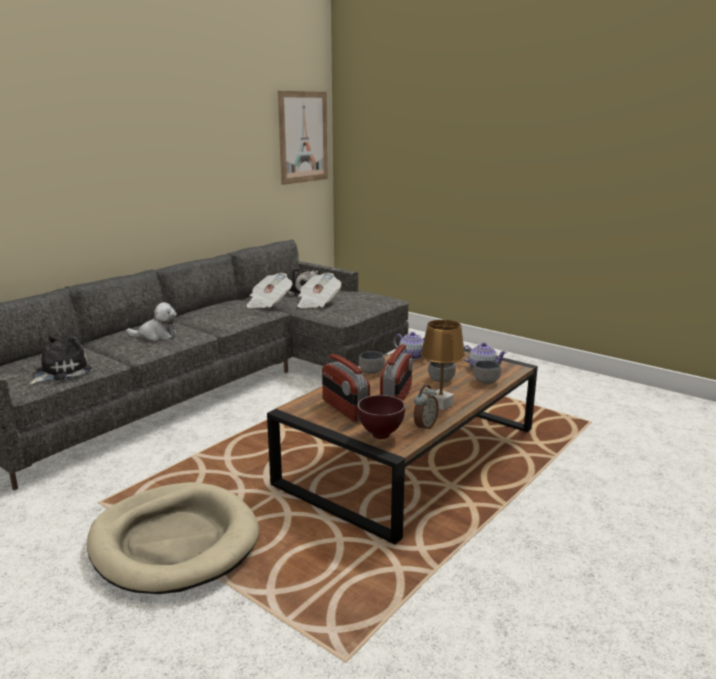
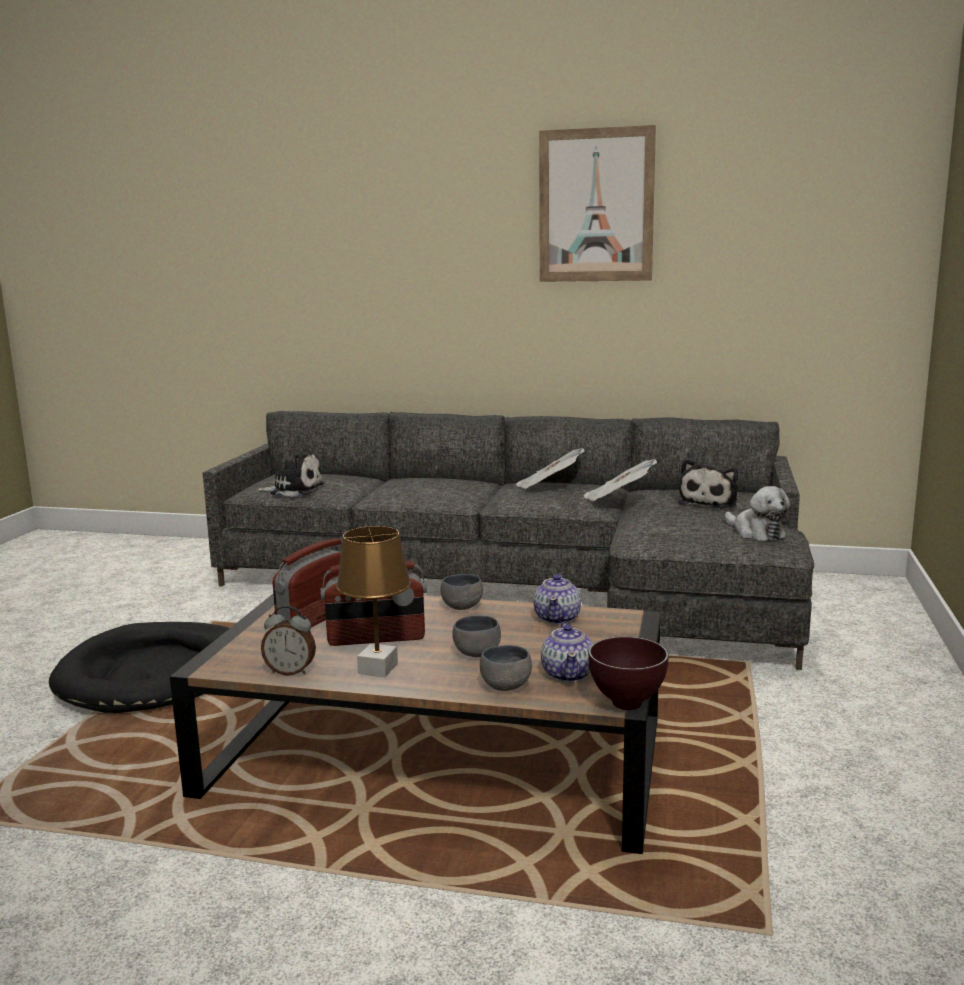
camera: 65 degrees right, 5 degrees down
beige dog bed [87,482,259,594] -> black dog bed [49,622,230,713]
plush toy [126,302,177,341] -> plush toy moved to [725,486,790,541]
picture [278,91,328,185] -> picture moved to [539,125,656,282]
newspaper [298,273,341,308] -> newspaper moved to [516,448,585,489]
brown bowl [357,395,405,439] -> brown bowl moved to [588,636,668,710]

